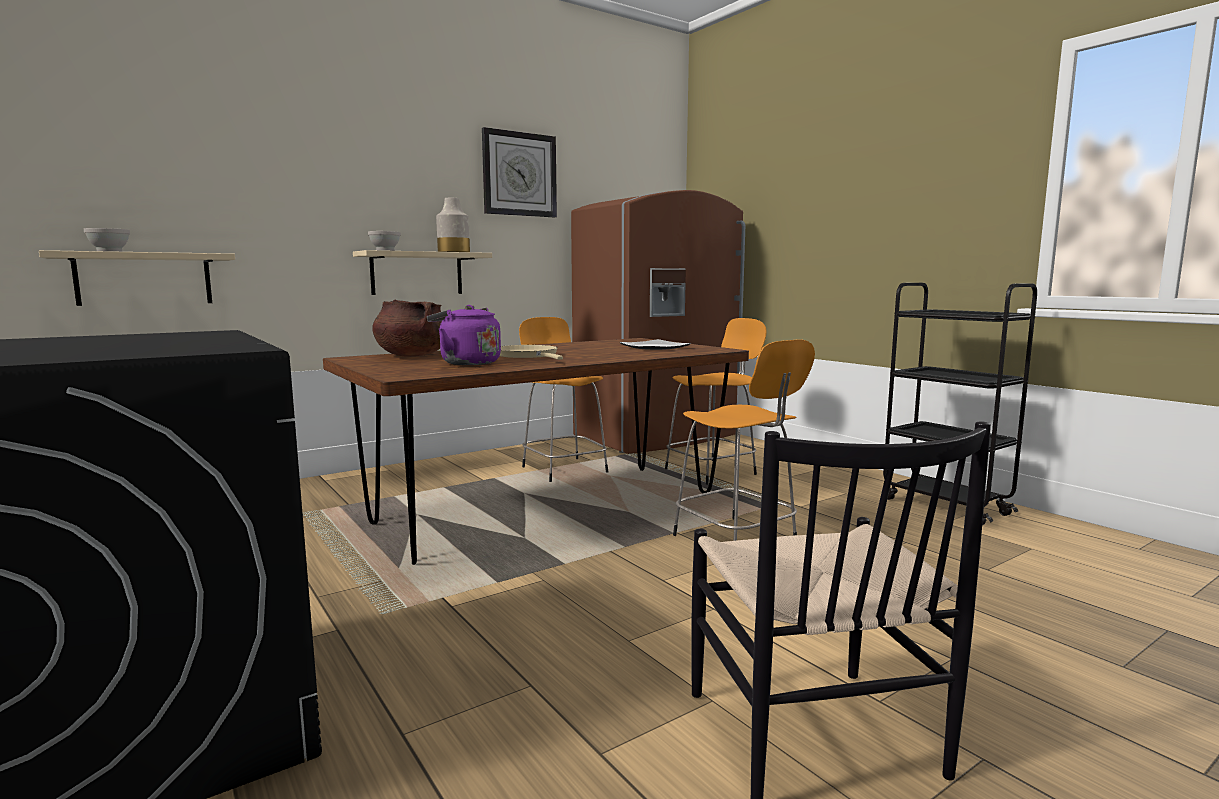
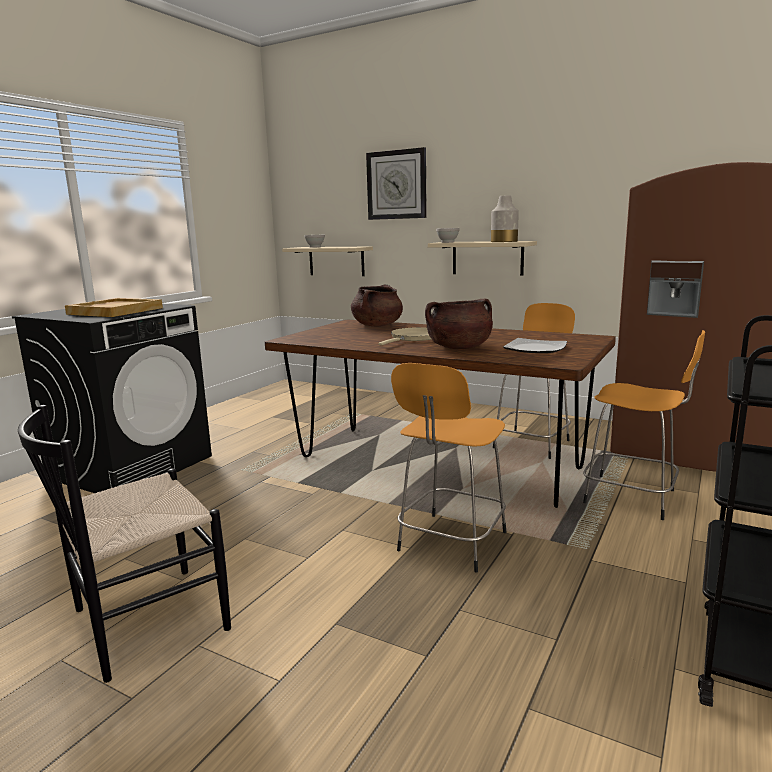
camera: 65 degrees right, 5 degrees up
purple kettle [427,305,501,365] -> none
wall clock [482,127,557,217] -> wall clock moved to [366,147,427,220]
none -> beige tray [65,298,163,317]
none -> brown cooking pot [425,299,493,349]

